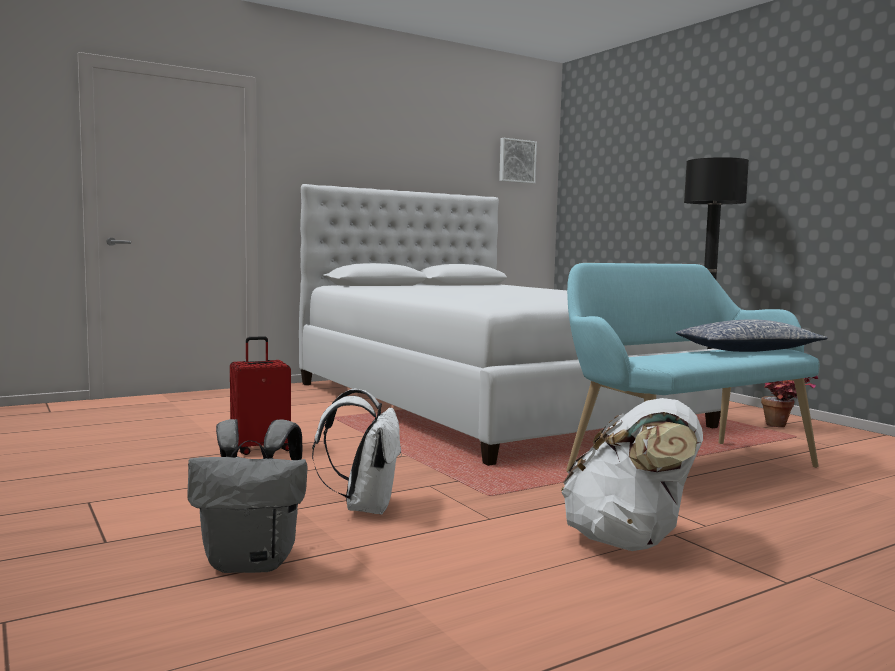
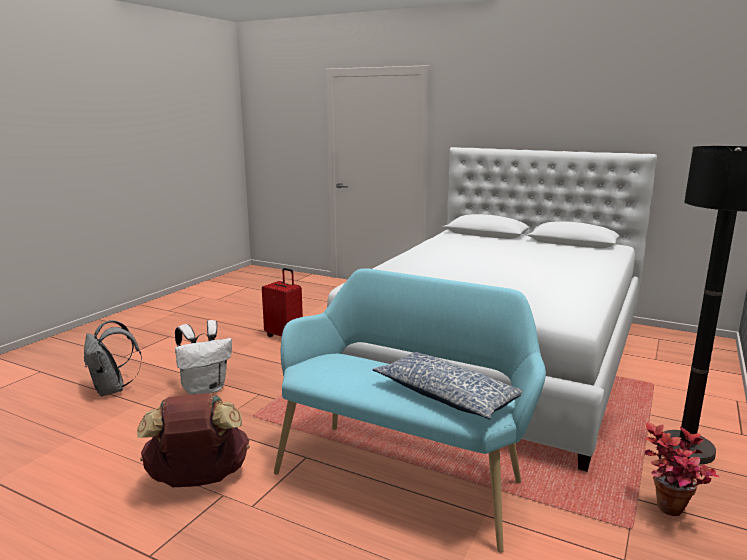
camera: 60 degrees right, 10 degrees up
picture [499,138,537,184] -> none
white backpack [561,398,703,551] -> brown backpack [137,393,249,487]

